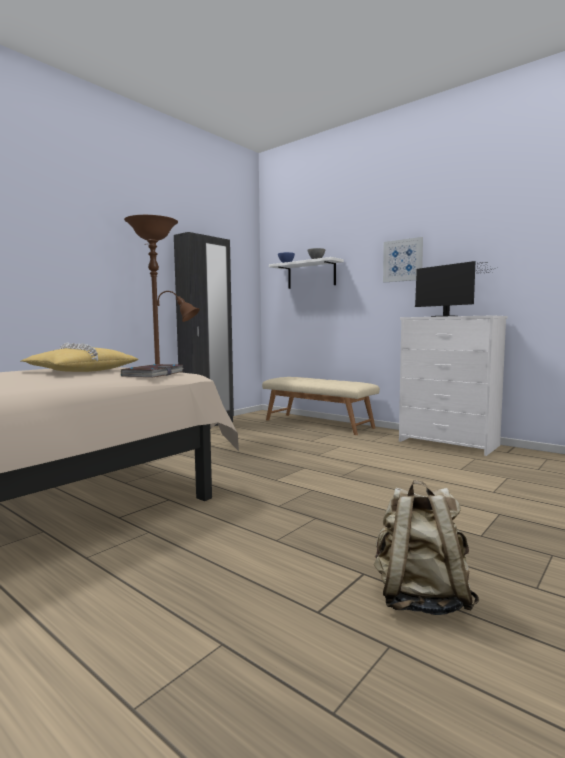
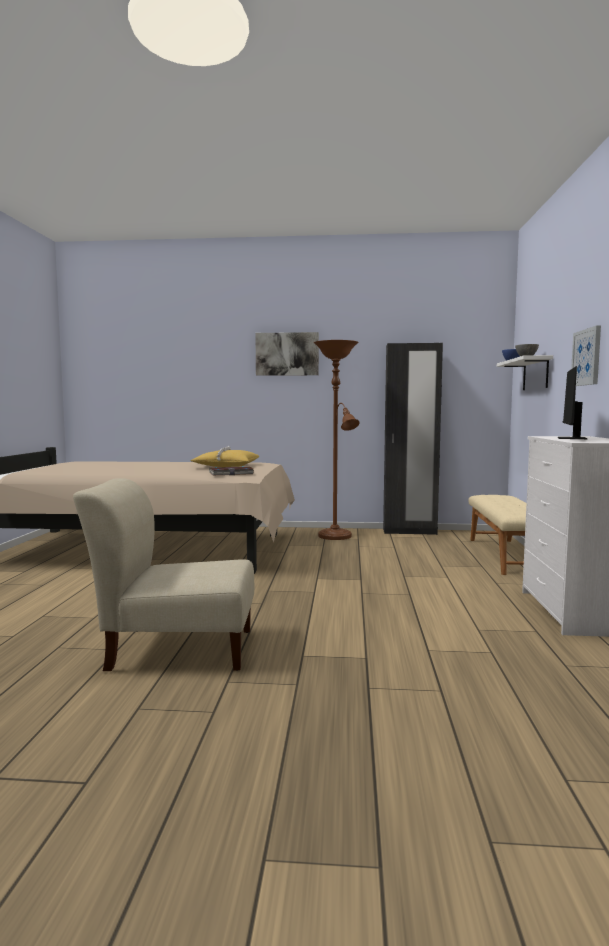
camera: 55 degrees right, 0 degrees up
beige backpack [374,480,479,615] -> beige chair [73,478,254,671]
none -> picture [255,332,319,376]

